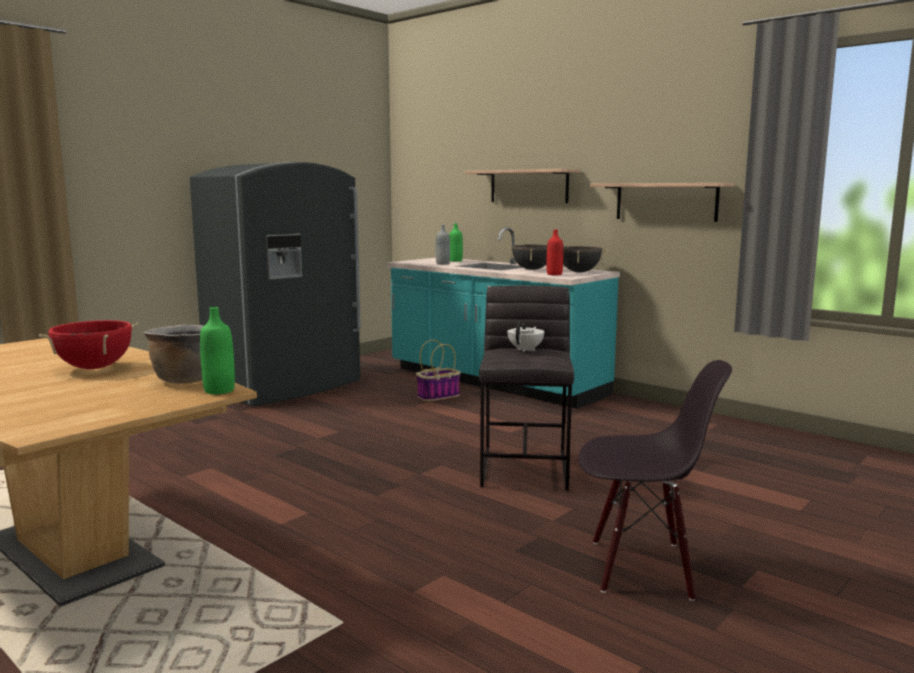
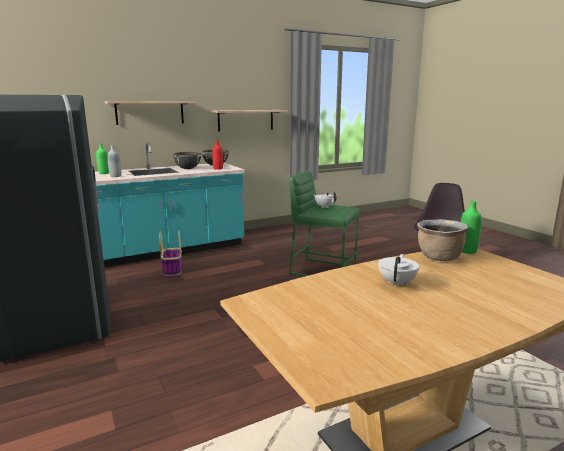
camera: 70 degrees left, 5 degrees up
red cooking pot [39,320,139,369] -> white teapot [378,254,419,287]
grey stool [479,285,574,491] -> green stool [289,171,359,277]

